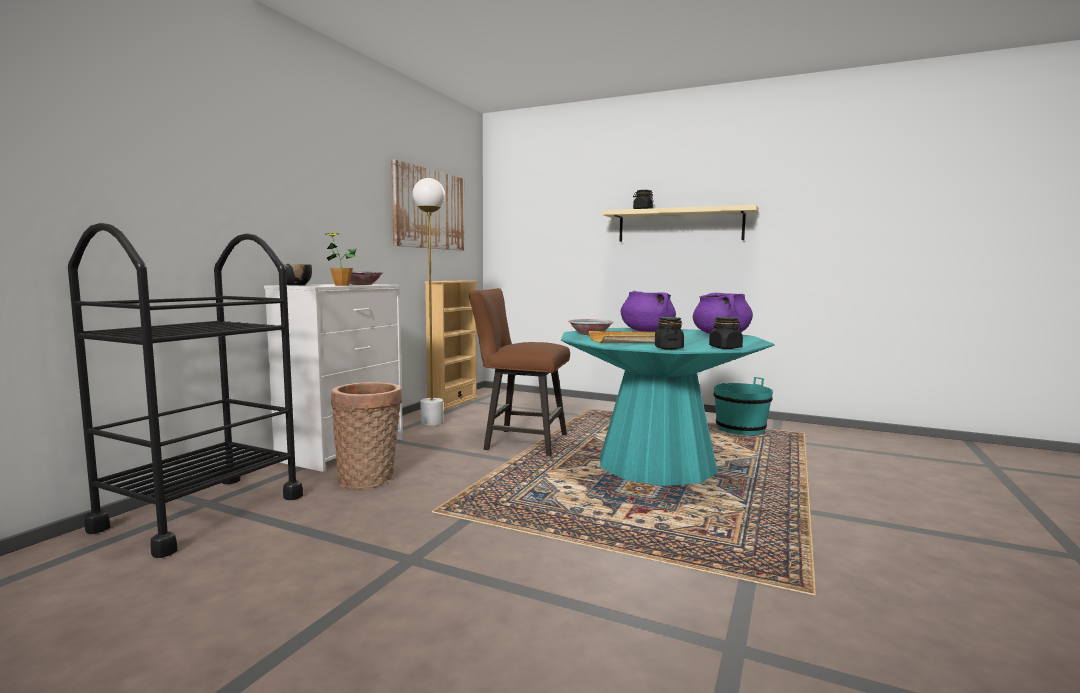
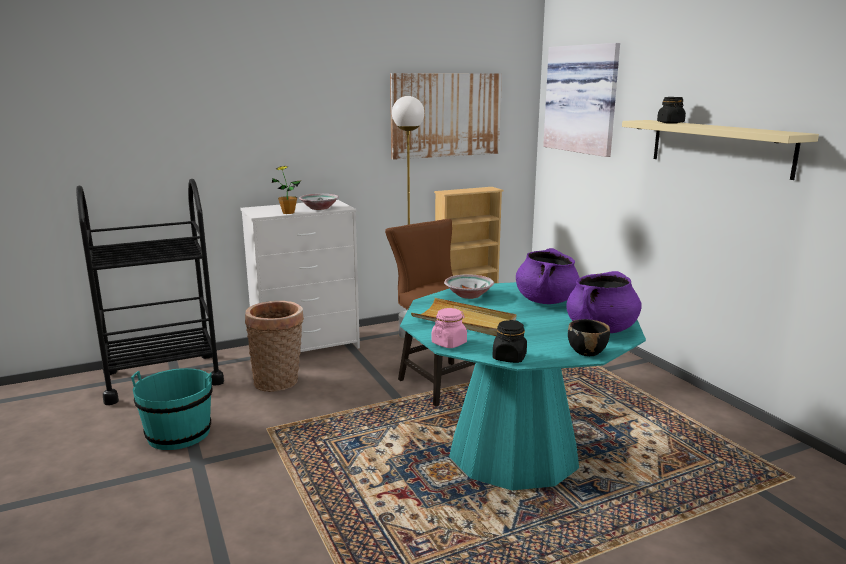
camera: 40 degrees right, 10 degrees up
black bowl [284,264,312,285] -> black bowl moved to [568,319,610,356]
black jar [655,317,684,350] -> pink jar [432,308,467,348]
turquoise bucket [714,377,773,435] -> turquoise bucket moved to [131,368,213,450]
none -> picture [543,43,620,157]

